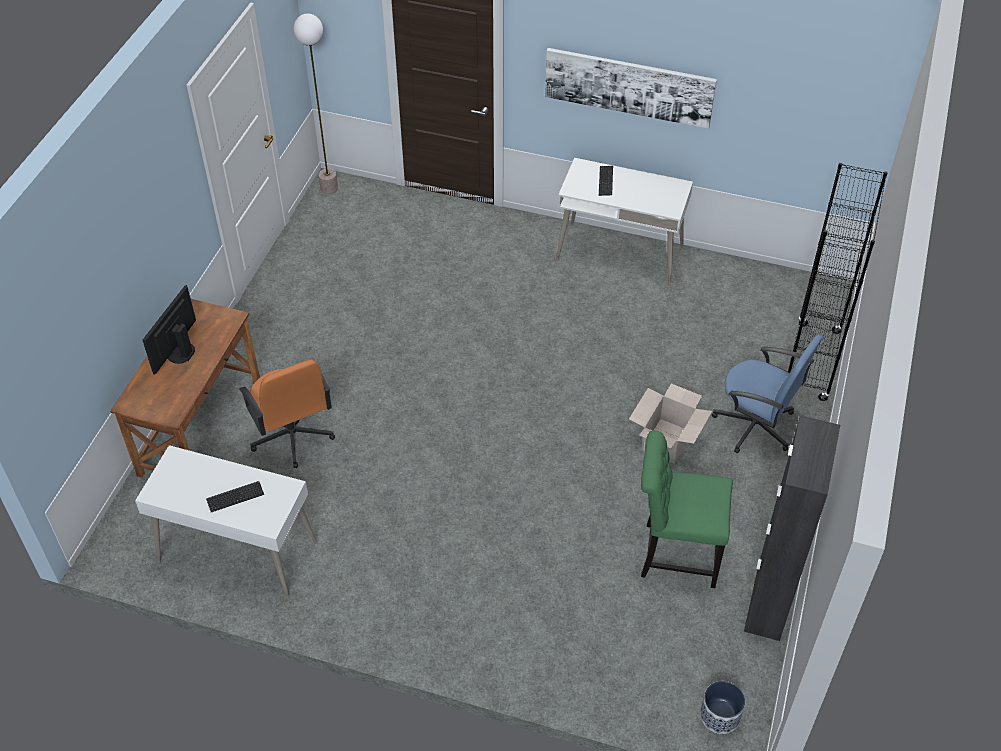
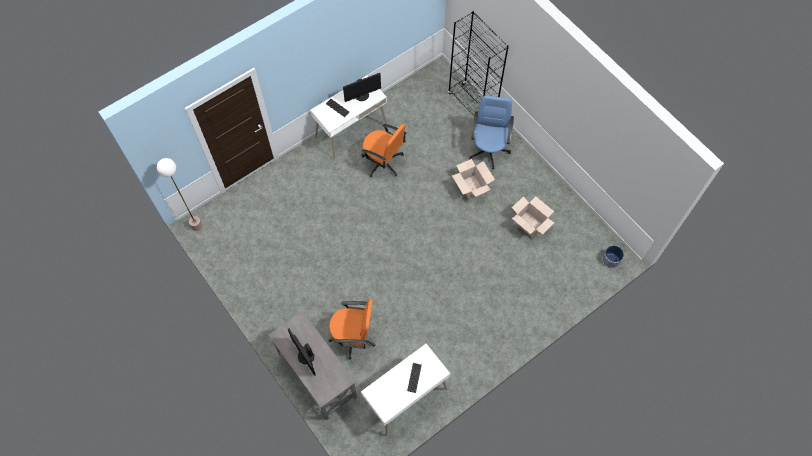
camera: 55 degrees left, 15 degrees up
brown desk [110,299,260,477] -> grey desk [269,311,357,420]
picture [545,48,717,129] -> none
green chair [641,431,733,588] -> cardboard box [512,196,554,238]
blue office chair [712,335,823,453] -> blue office chair turned 60 degrees counterclockwise [469,95,514,169]
black cabinet [744,416,840,641] -> none
none -> monitor [343,73,381,102]
none -> orange office chair [362,124,407,177]

